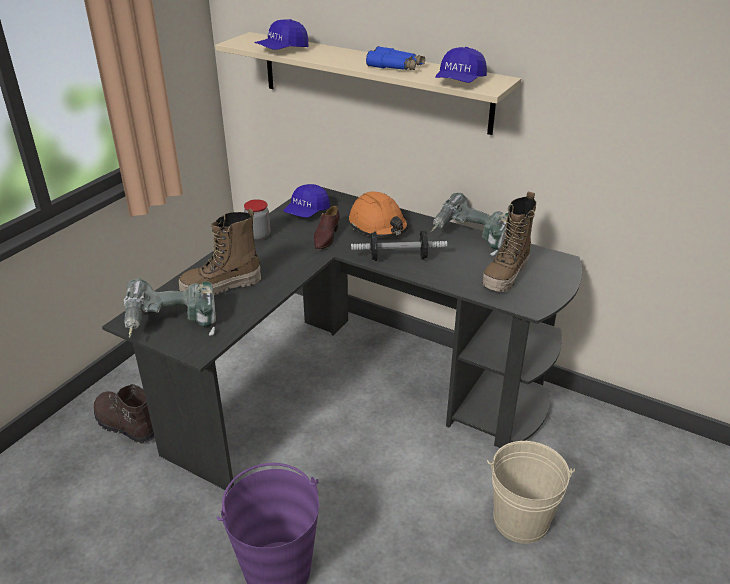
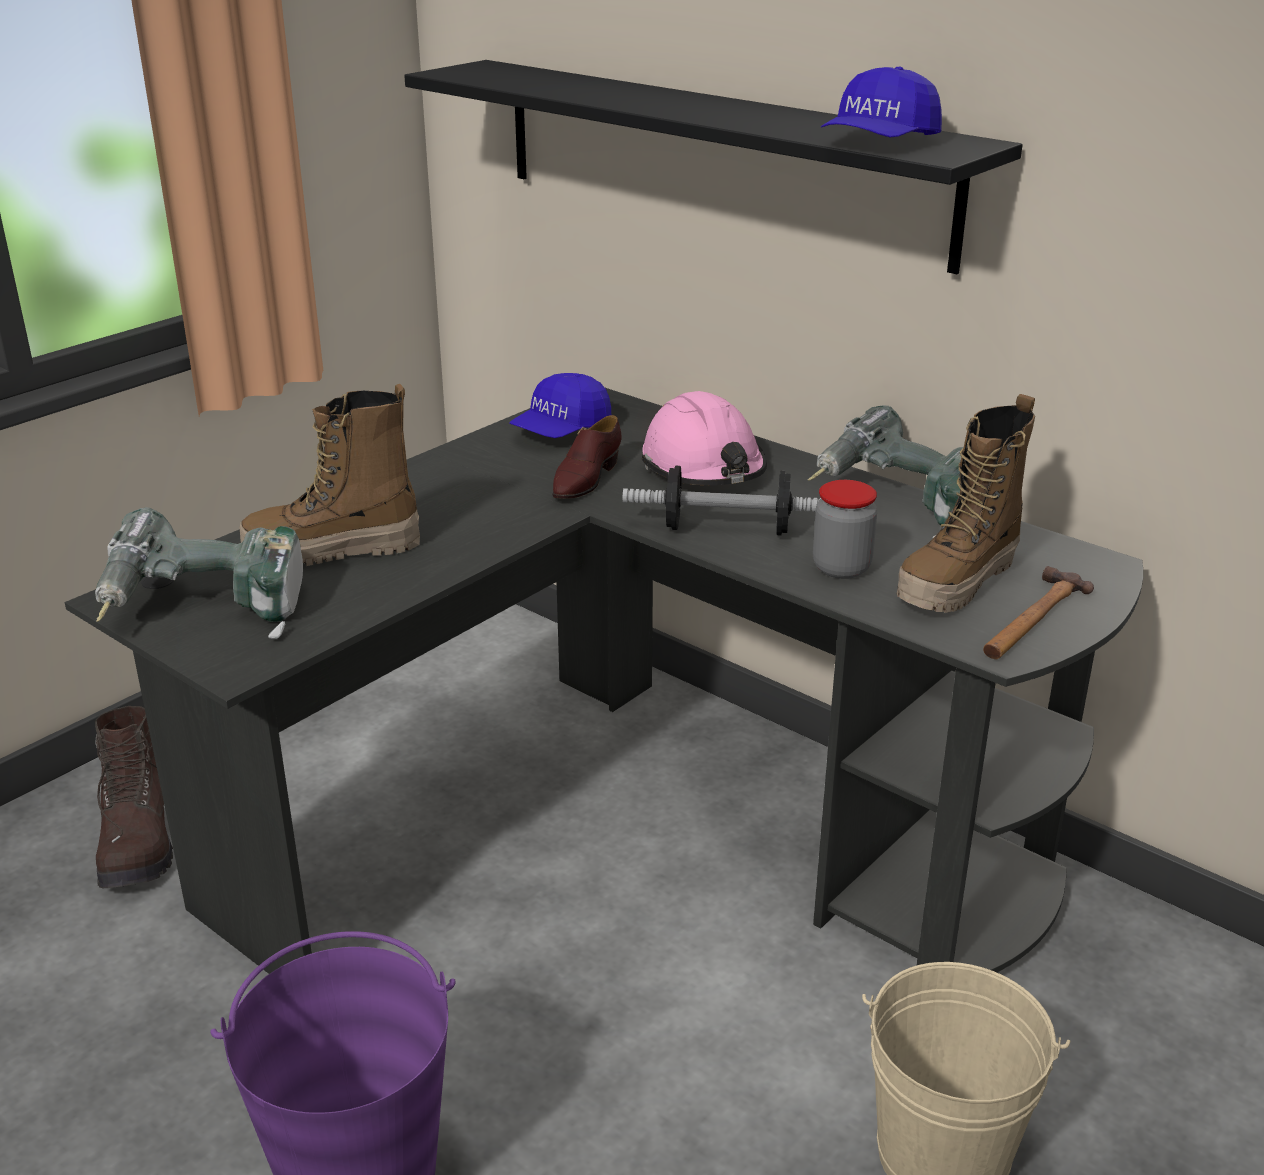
camera: 10 degrees right, 5 degrees down
brown boot [94,384,155,443] -> brown boot turned 150 degrees counterclockwise [95,706,173,888]
beige shelf [215,32,521,135] -> black shelf [404,60,1023,274]
jar [244,199,270,240] -> jar moved to [813,480,877,579]
blue cap [254,19,308,50] -> none
orange hard hat [349,191,409,237] -> pink hard hat [642,391,767,485]
blue binoculars [366,46,425,70] -> none
none -> hammer [983,566,1094,659]

